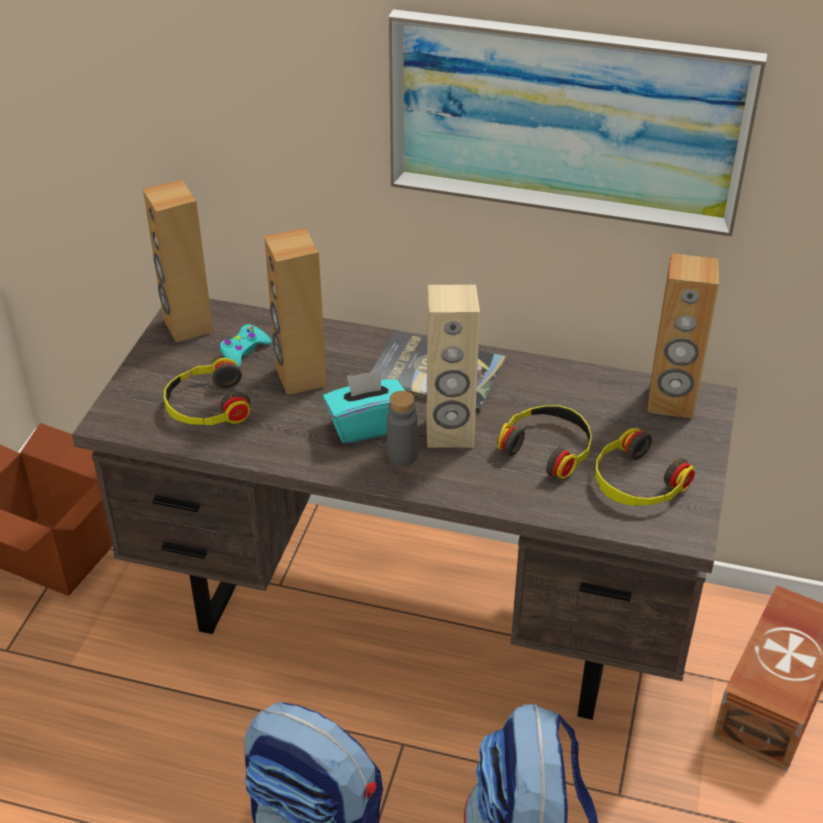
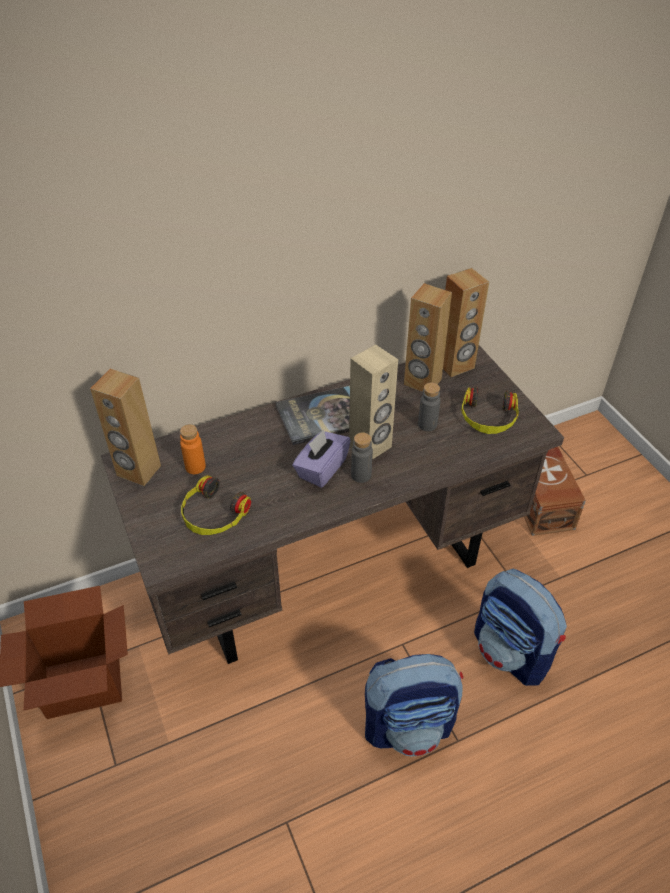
camera: 40 degrees left, 5 degrees up
turquoise game controller [219,324,272,367] -> orange bottle [180,424,206,474]
brown speaker [264,228,327,395] -> brown speaker moved to [404,283,452,392]
turquoise tissue box [323,370,405,443] -> purple tissue box [292,429,351,488]
picture [388,9,767,237] -> none
headphones [497,405,592,479] -> grey bottle [418,382,440,431]

